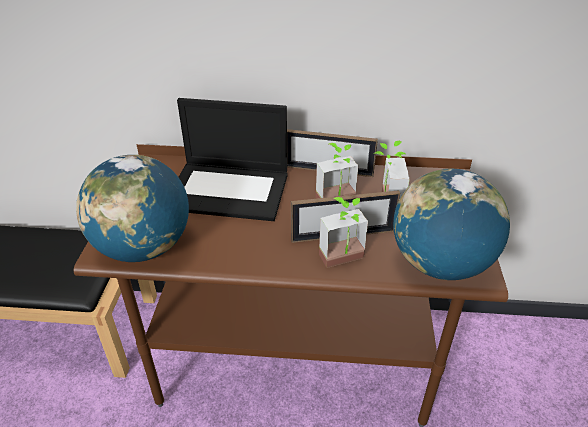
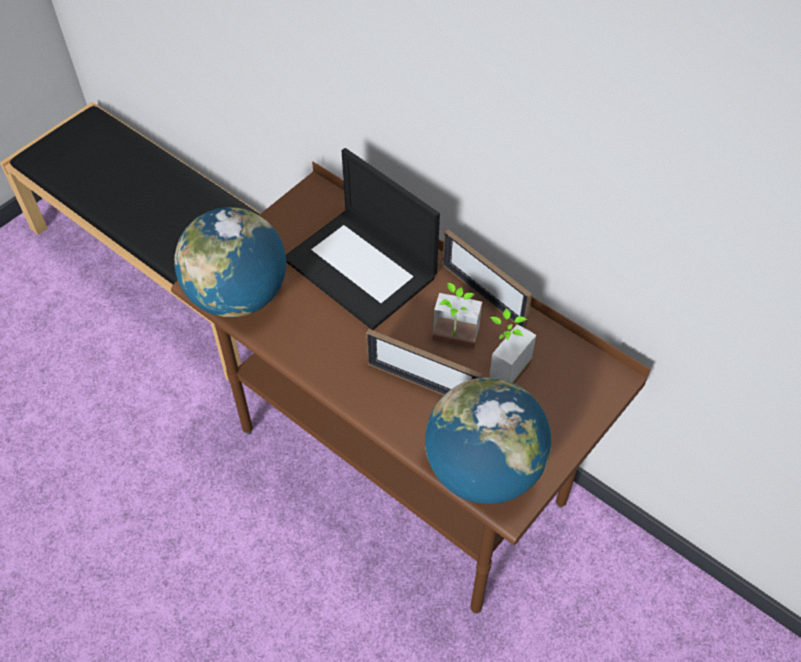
camera: 35 degrees right, 15 degrees up
potted plant [319,197,368,268] -> none

